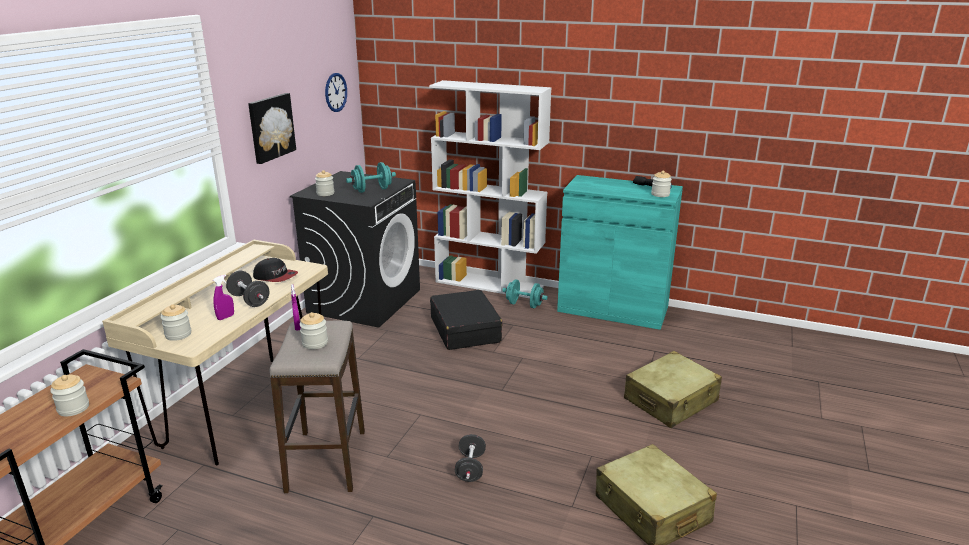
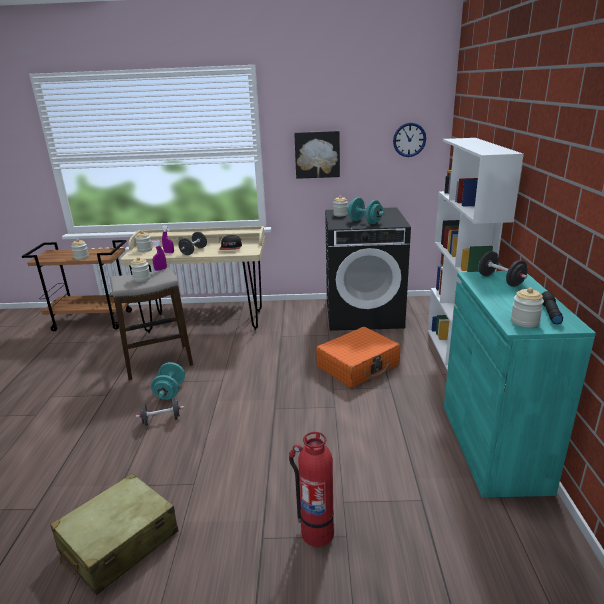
camera: 70 degrees right, 0 degrees up
black suitcase [430,290,503,350] -> orange suitcase [316,327,400,388]
turquoise dumbbell [502,279,548,308] -> turquoise dumbbell moved to [151,362,185,400]
beige suitcase [624,351,722,428] -> fire extinguisher [289,432,334,547]
none -> black dumbbell [478,251,528,287]

